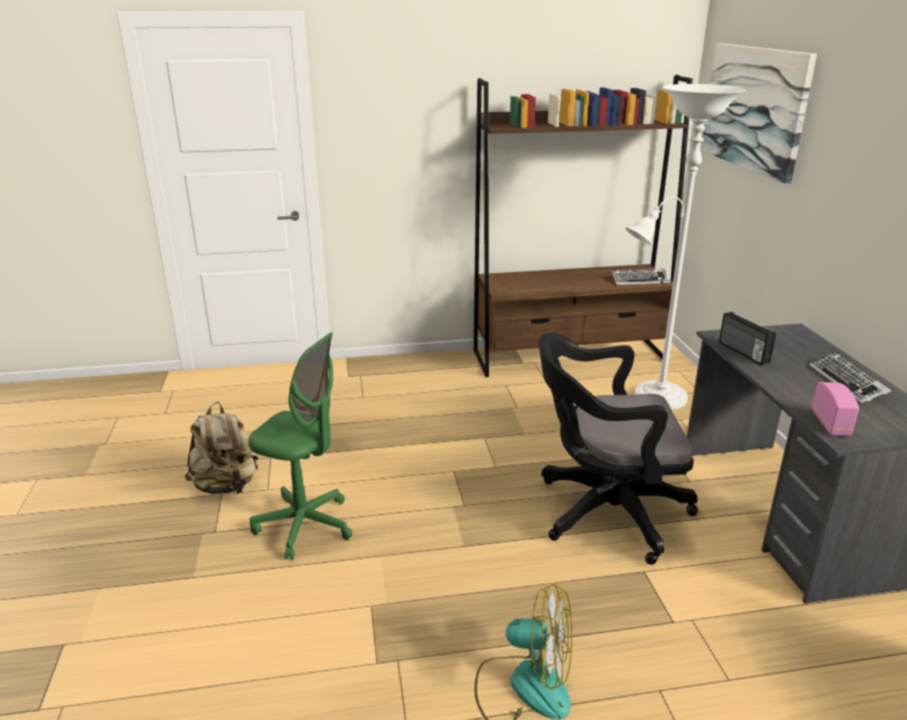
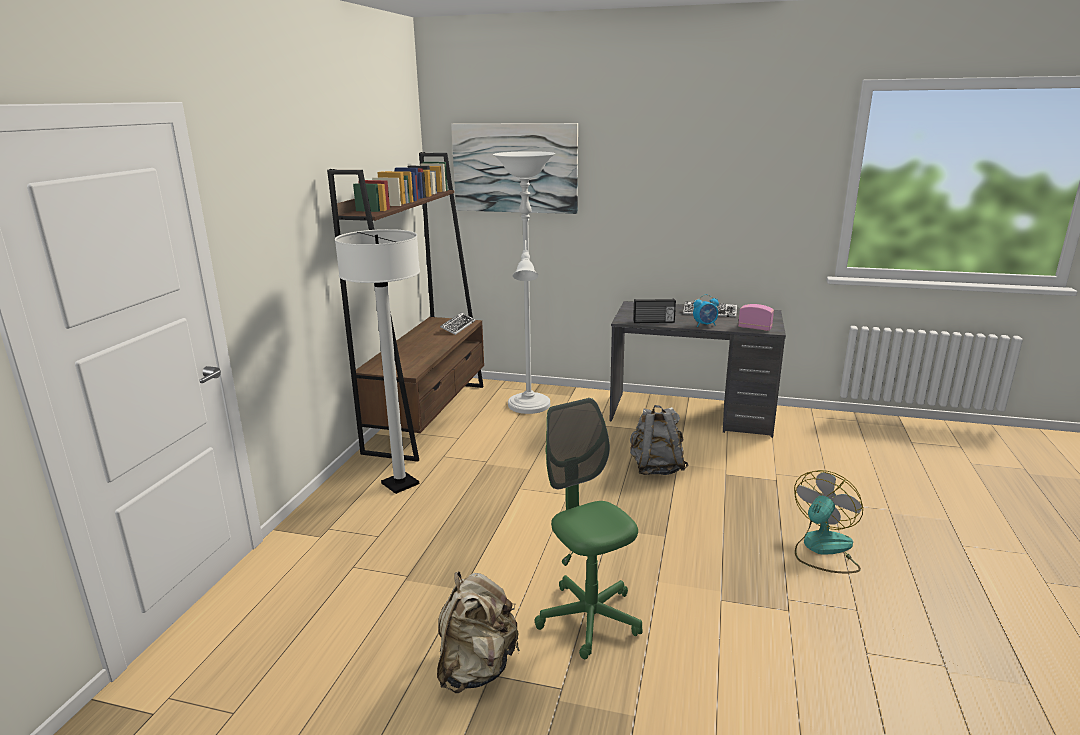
camera: 65 degrees left, 5 degrees down
green office chair [248,332,352,560] -> green office chair turned 75 degrees counterclockwise [534,398,643,659]
black office chair [538,333,698,565] -> grey backpack [630,405,688,475]
none -> white floor lamp [335,229,420,494]
none -> alarm clock [693,294,719,327]

